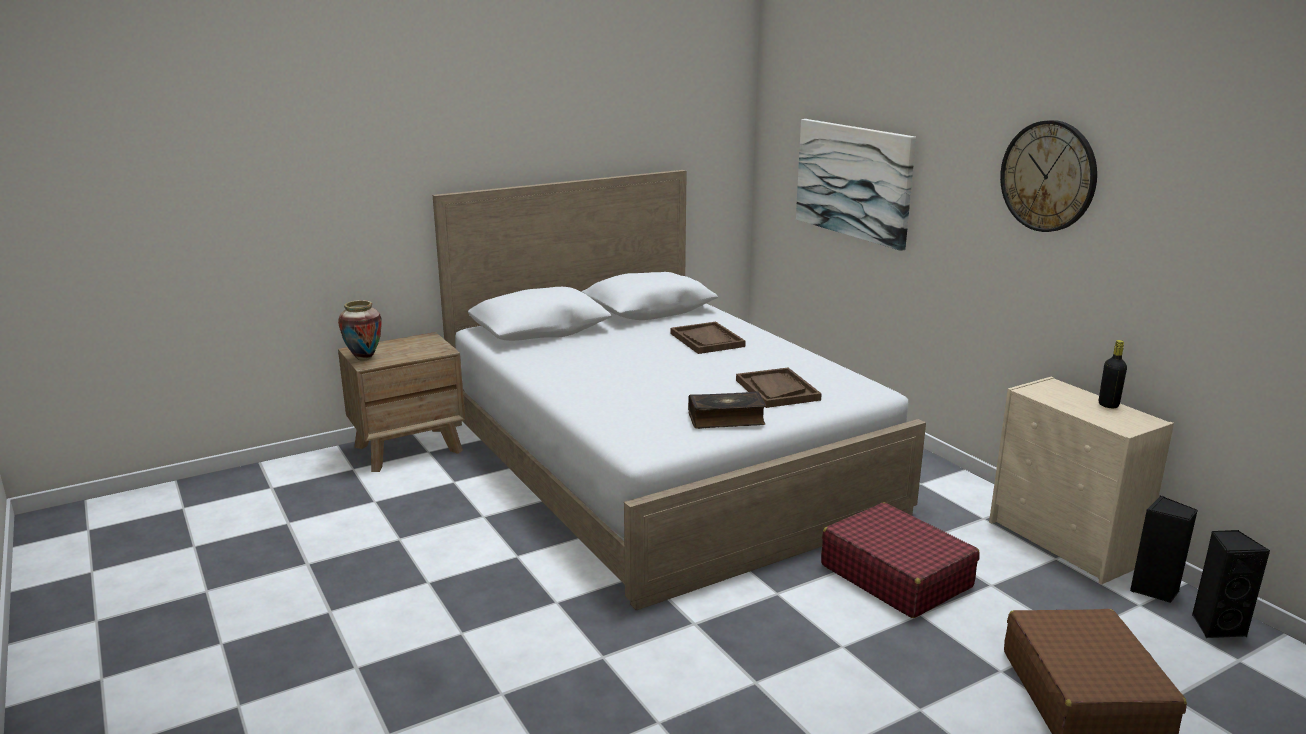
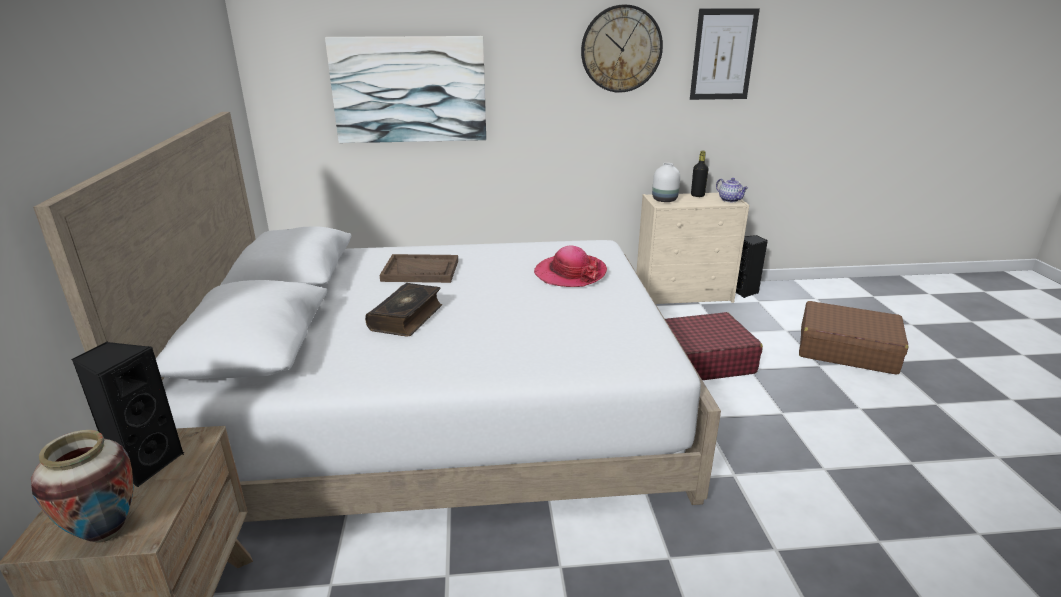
camera: 65 degrees left, 5 degrees up
book [688,391,766,429] -> book moved to [365,283,442,337]
brown tray [736,368,822,408] -> hat [534,245,607,287]
black speaker [1192,530,1270,638] -> black speaker moved to [71,341,184,487]
none -> white vase [652,163,680,202]
none -> picture [690,8,760,100]
none -> teapot [716,178,748,202]

